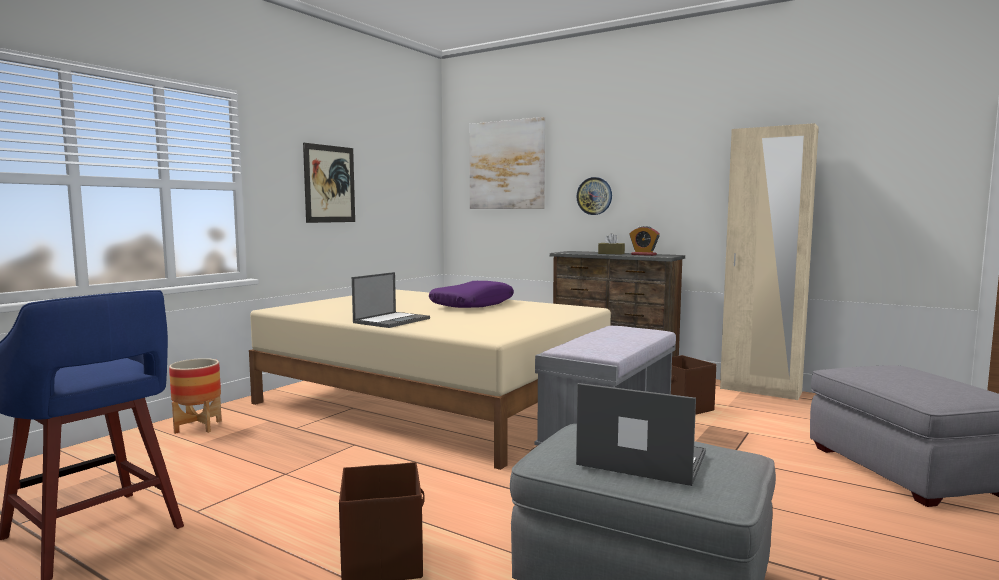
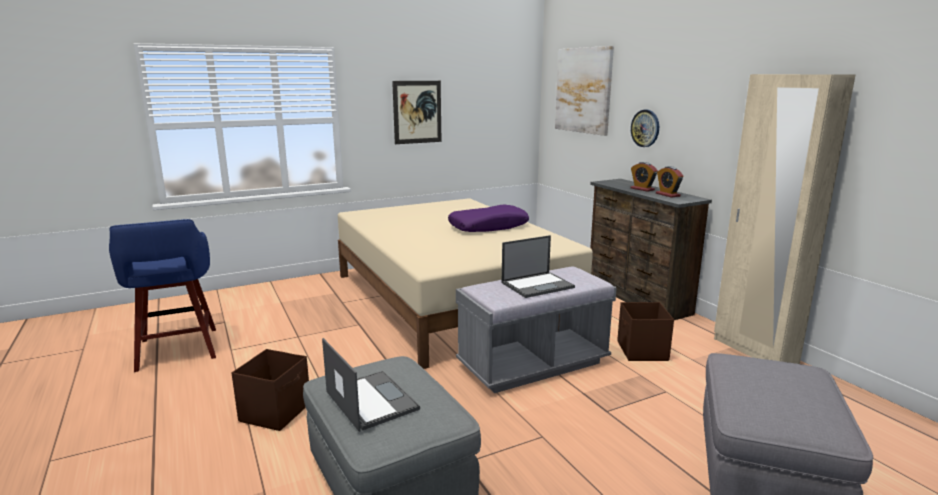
camera: 30 degrees right, 10 degrees up
planter [169,358,222,434] -> none
laptop [352,272,430,328] -> laptop moved to [502,235,575,298]
brown tissue box [598,233,625,255] -> alarm clock [630,162,658,192]

